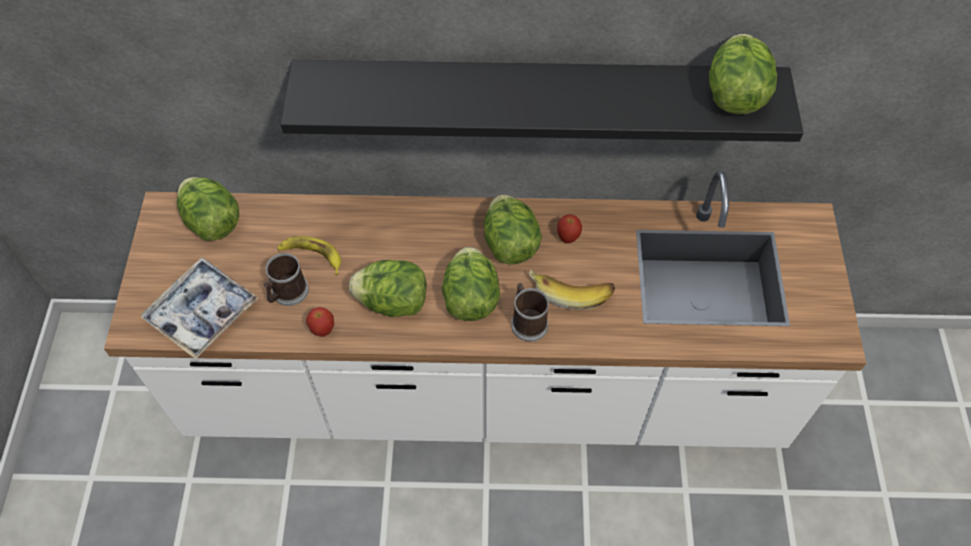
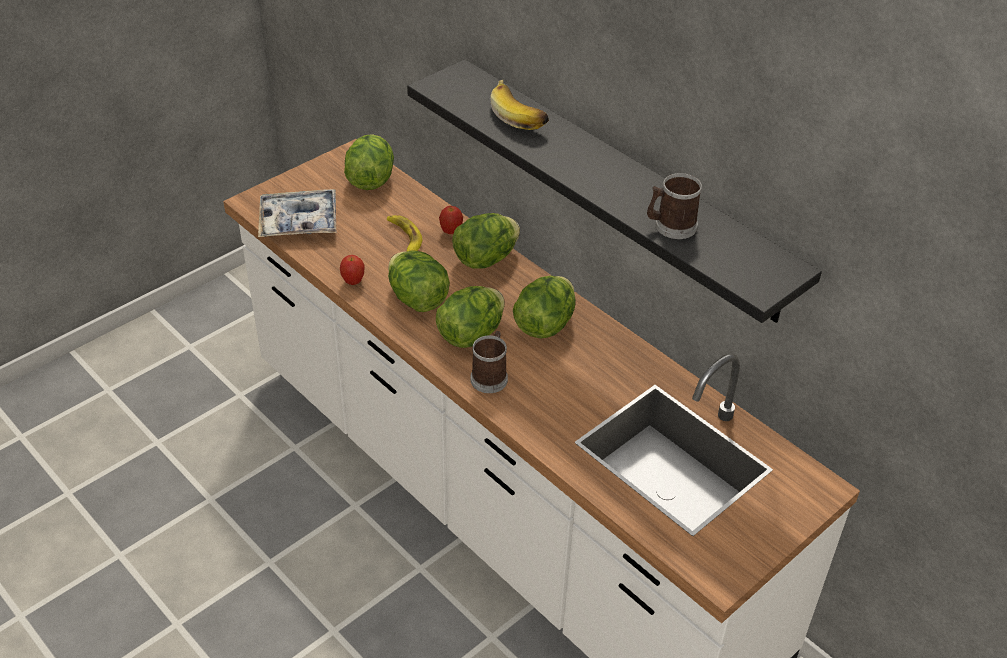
camera: 45 degrees right, 15 degrees down
mug [263,253,309,306] -> mug moved to [647,173,702,239]
banana [529,270,615,310] -> banana moved to [490,80,549,130]
apple [557,214,582,243] -> apple moved to [439,206,463,234]
lettuce [709,34,777,115] -> lettuce moved to [452,213,520,269]

